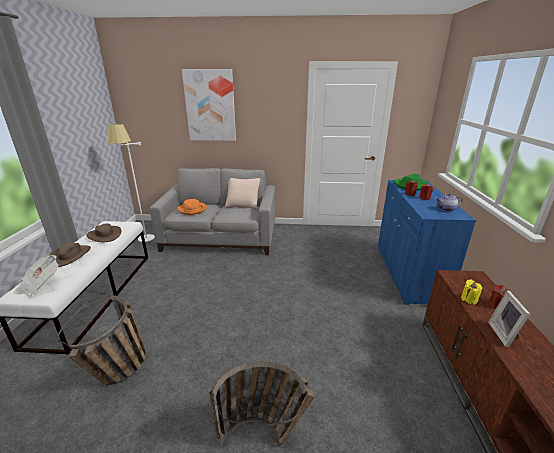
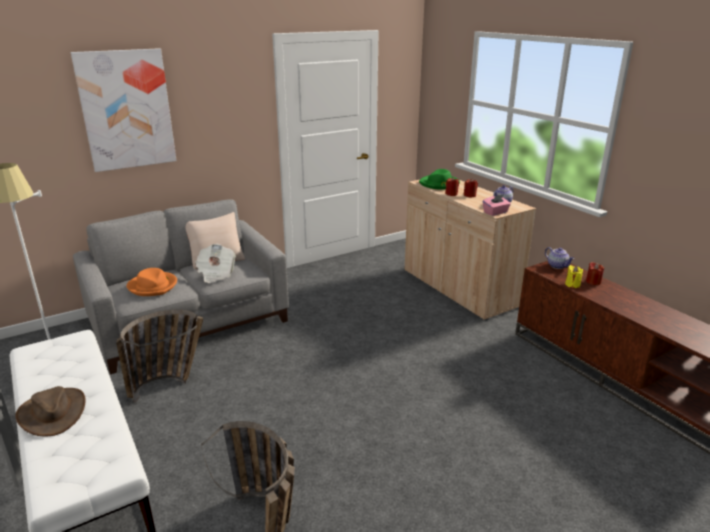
camera: 35 degrees left, 0 degrees up
newspaper [14,255,59,295] -> newspaper moved to [195,244,236,283]
brown hat [86,223,121,242] -> none
basket [209,361,314,449] -> basket moved to [116,309,204,403]
blue cabinet [378,180,476,305] -> beige cabinet [405,180,536,321]
picture frame [488,290,530,348] -> none
none -> pink tissue box [483,194,511,216]
none -> teapot [545,247,574,269]

